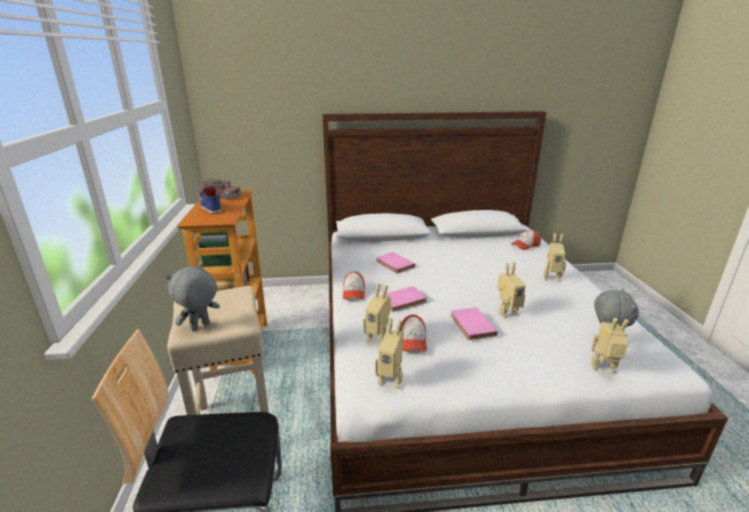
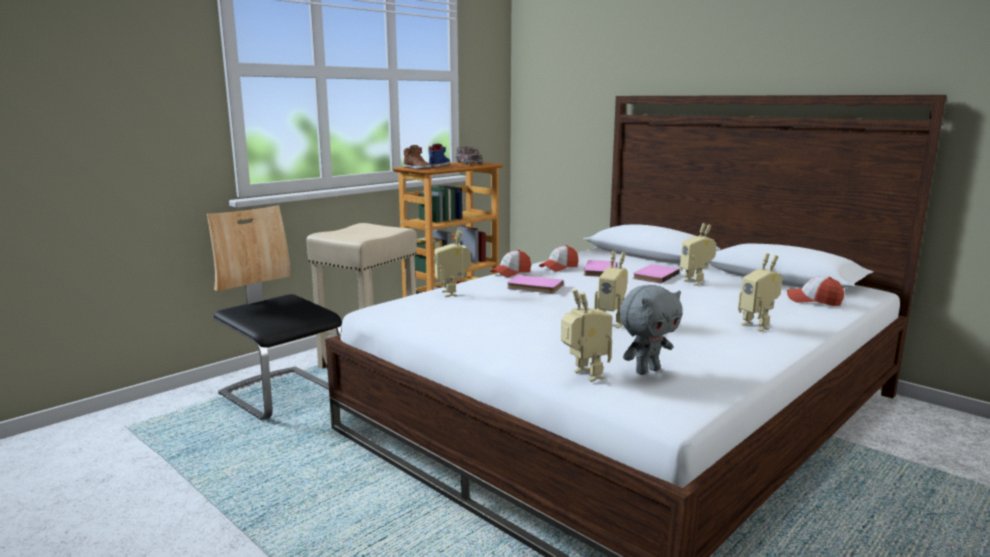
camera: 50 degrees right, 10 degrees down
grey plush toy [166,263,220,331] -> none
toy robot [375,318,404,389] -> toy robot moved to [680,223,716,286]
cap [400,315,427,352] -> cap moved to [539,245,579,272]
pink book [451,307,498,340] -> pink book moved to [633,265,680,284]
none -> brown shoe [404,145,431,169]

